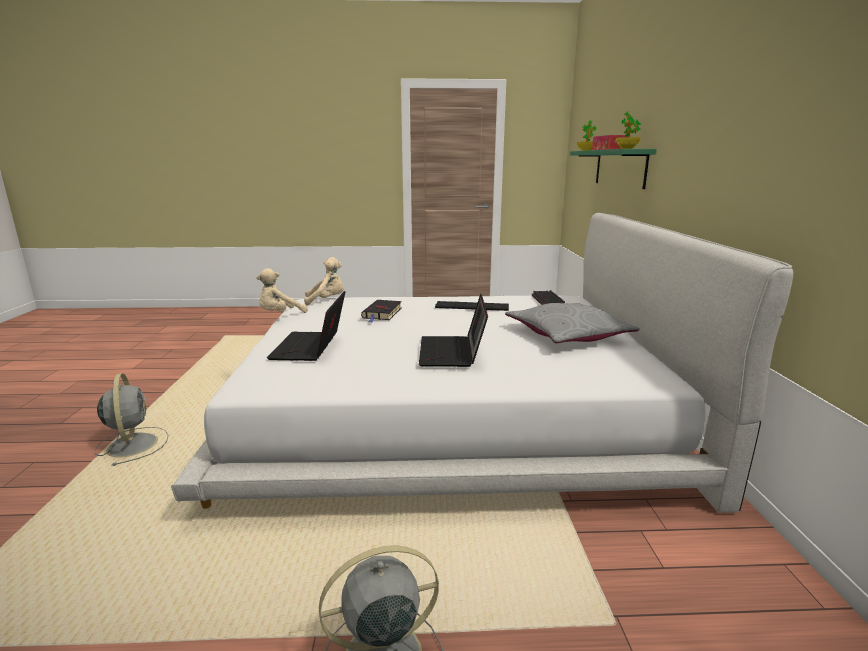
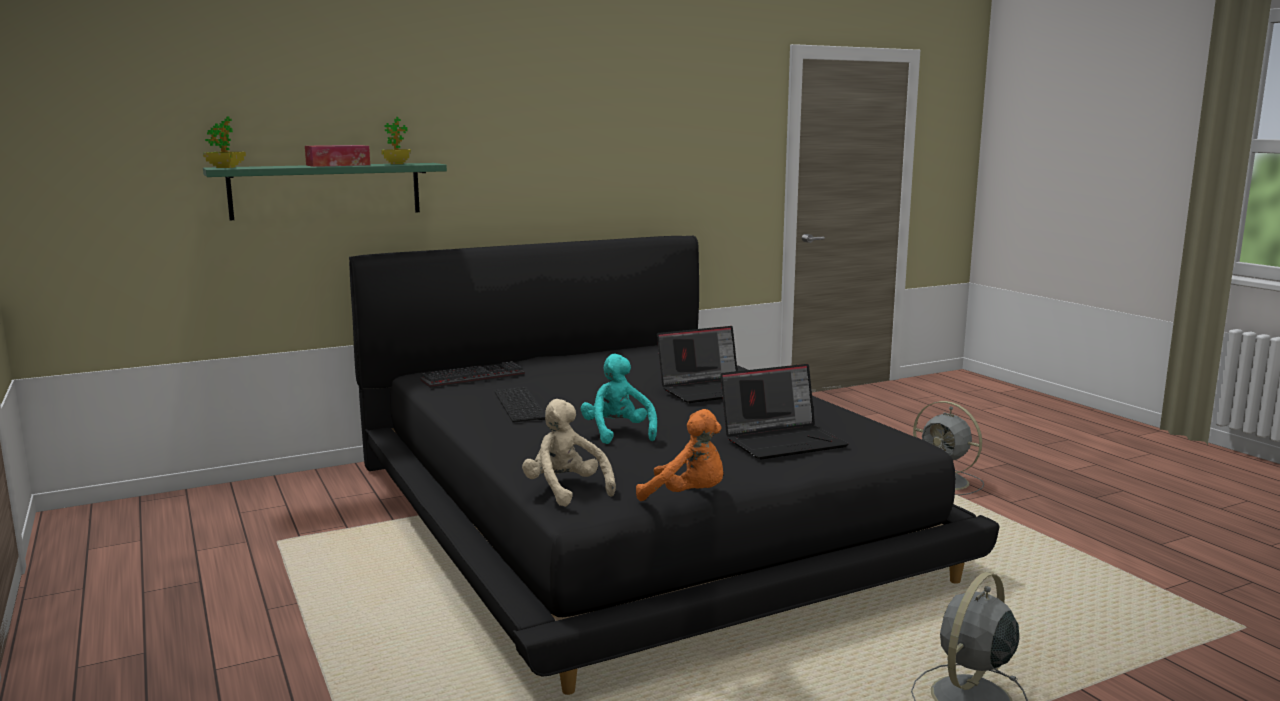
camera: 115 degrees left, 5 degrees down
white bed [171,213,793,513] -> black bed [349,236,999,695]
beige plush toy [256,268,308,313] -> orange plush toy [636,409,723,501]
black book [361,300,402,322] -> turquoise plush toy [581,354,657,444]
grey pillow [505,303,640,343] -> none

